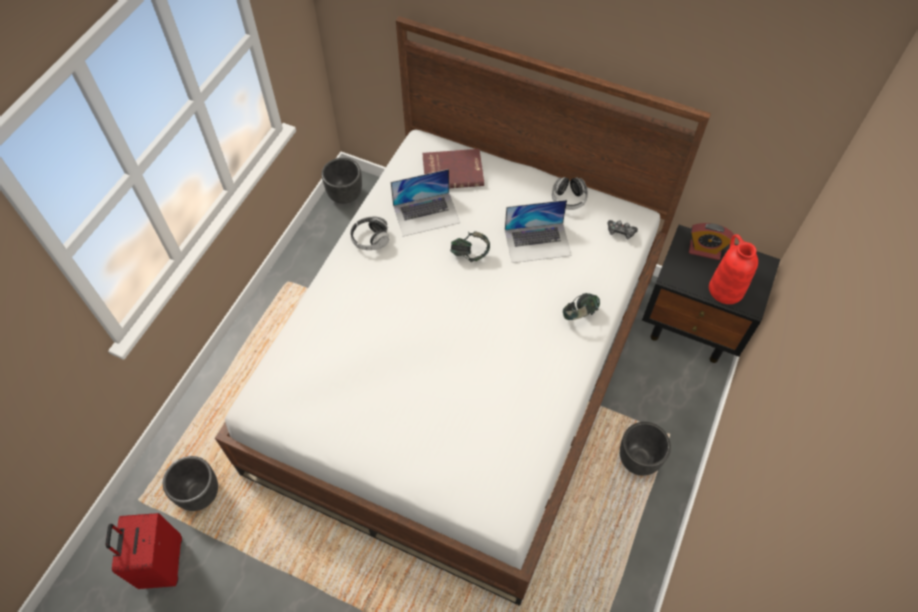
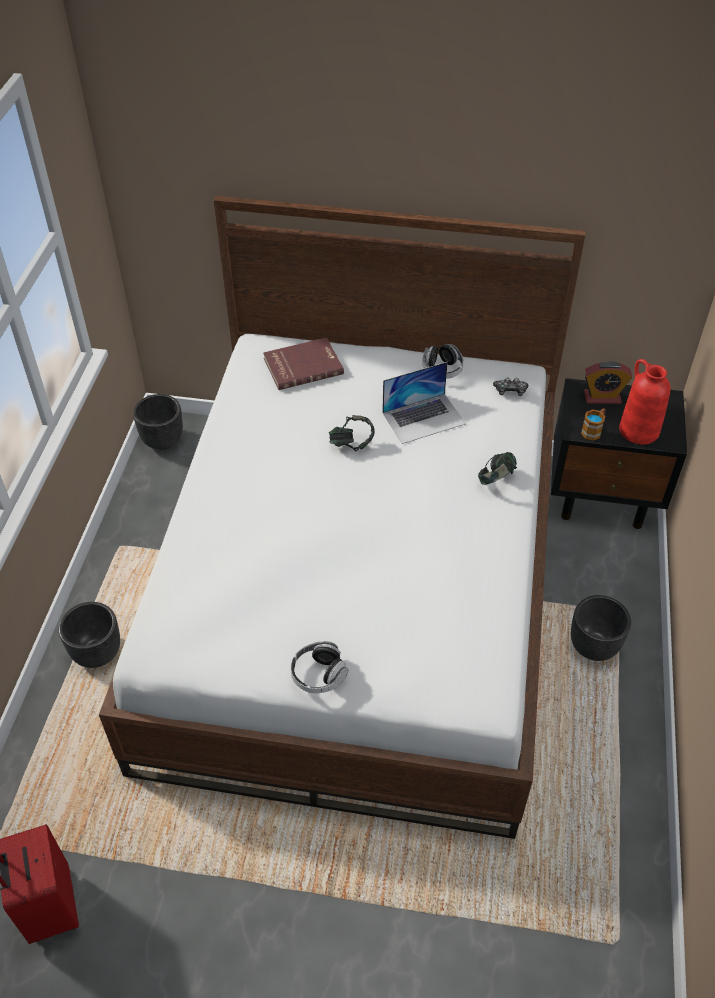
camera: 15 degrees left, 10 degrees down
black planter [163,456,218,511] -> black planter moved to [59,602,120,668]
headphones [350,217,389,250] -> headphones moved to [291,641,348,693]
laptop [391,169,460,236] -> none
none -> mug [581,408,606,441]

